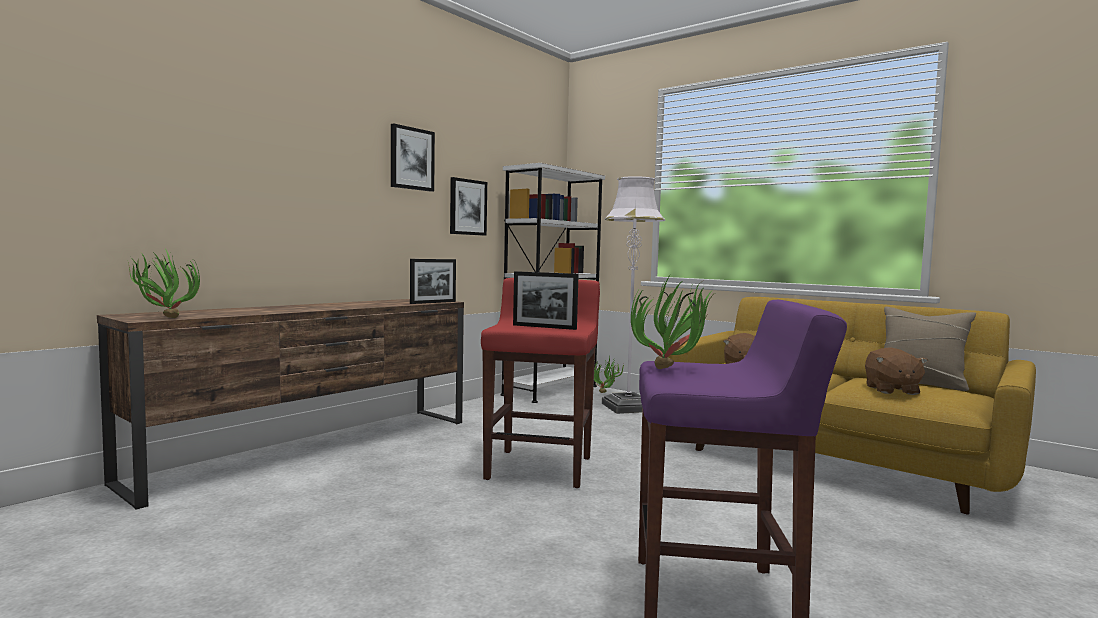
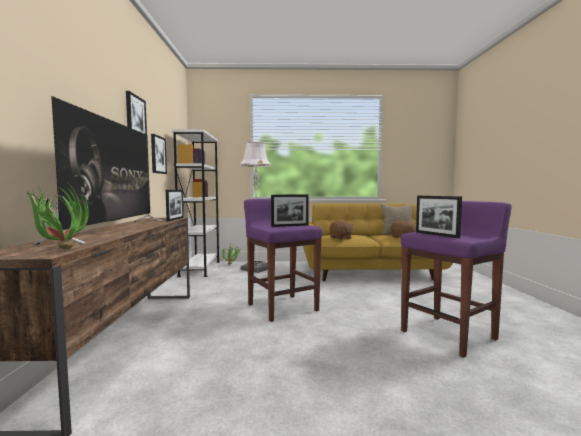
camera: 40 degrees left, 0 degrees up
red stool [481,278,600,488] -> purple stool [244,199,322,322]
potted plant [631,274,713,369] -> picture frame [416,196,462,238]
none -> television [34,96,163,244]

